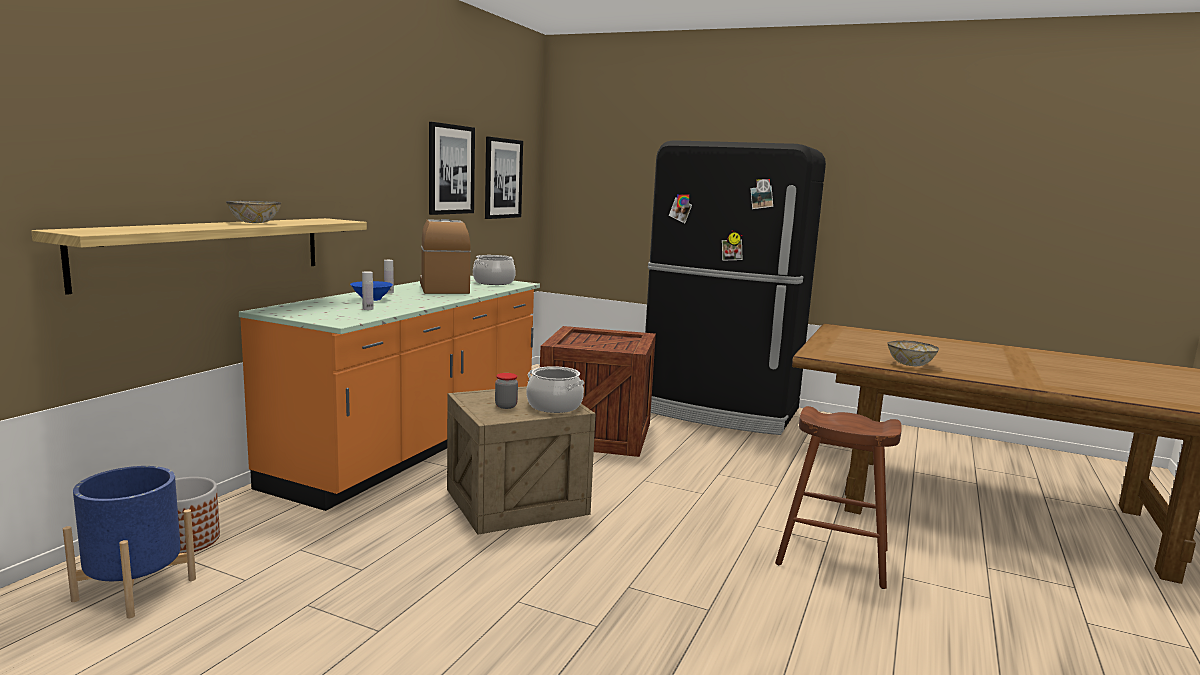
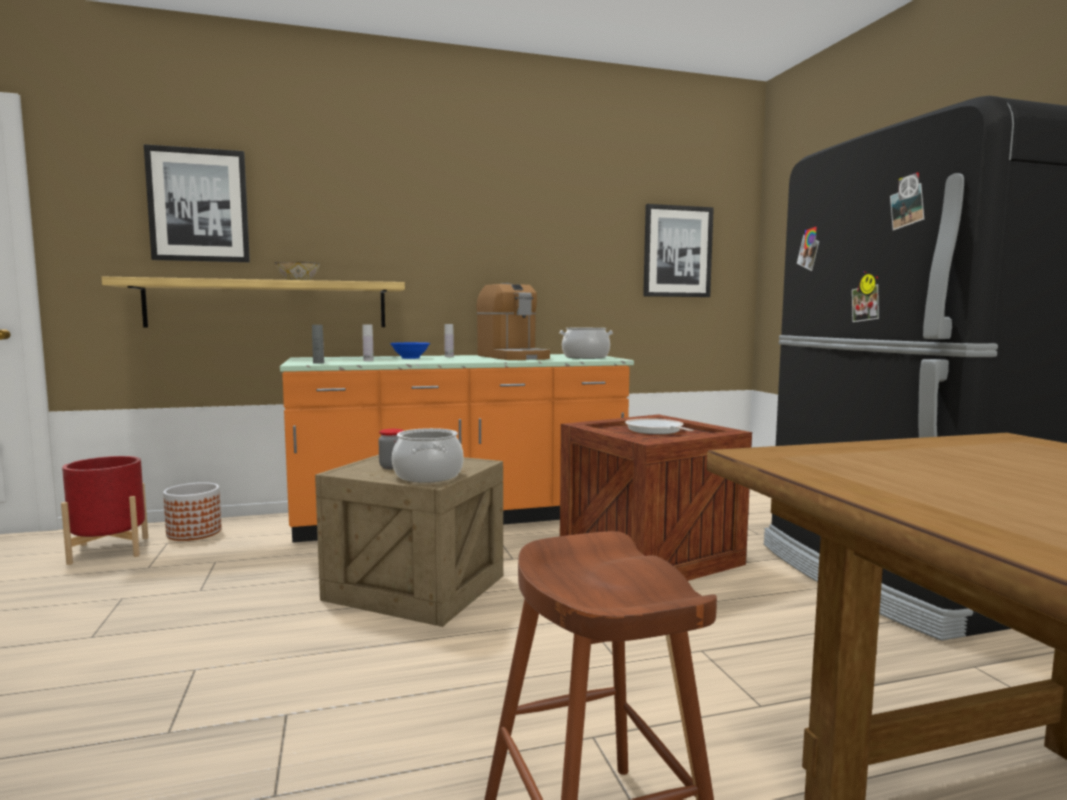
camera: 50 degrees right, 5 degrees down
blue planter [63,466,196,618] -> red planter [61,456,148,565]
coffee machine [420,219,471,294] -> coffee machine turned 120 degrees clockwise [477,283,550,360]
picture [429,122,475,215] -> picture moved to [144,144,250,262]
bowl [887,341,939,366] -> none
none -> grey bottle [312,325,324,364]
none -> frying pan [625,418,693,434]

